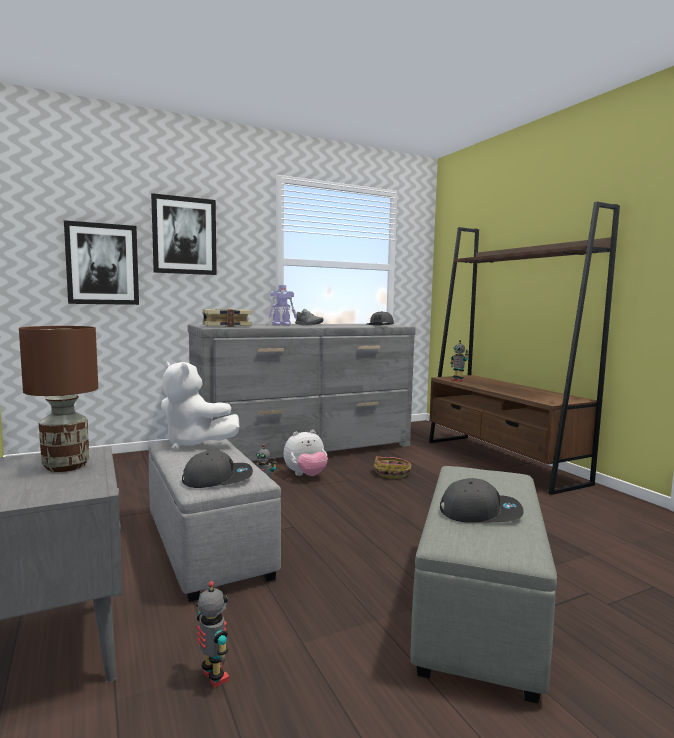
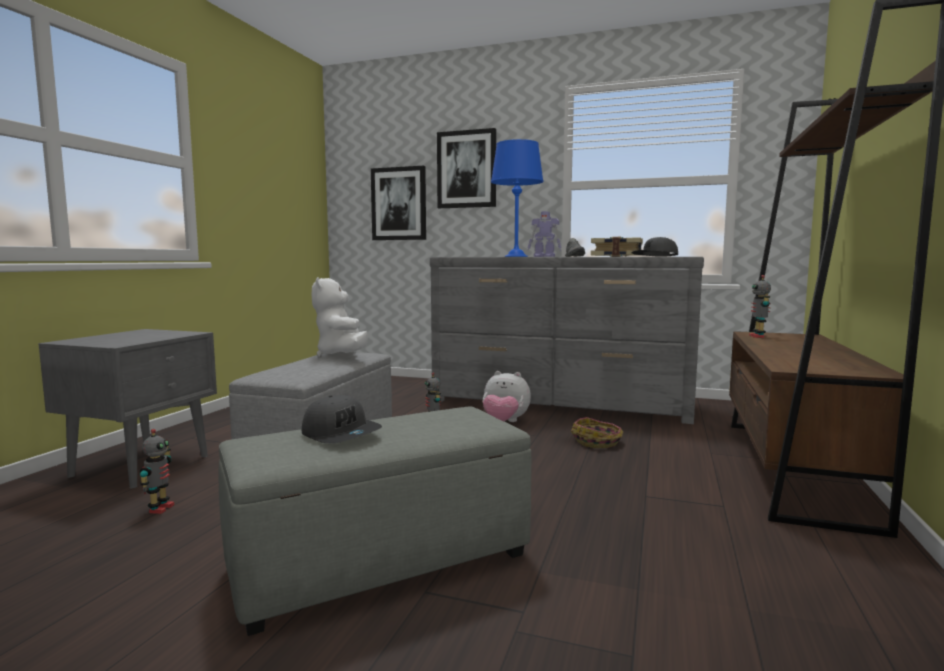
camera: 45 degrees right, 0 degrees up
brown table lamp [19,326,98,472] -> none
grey cap [182,450,253,488] -> none
book [202,308,252,327] -> book moved to [591,237,643,257]
none -> blue table lamp [491,139,544,257]

